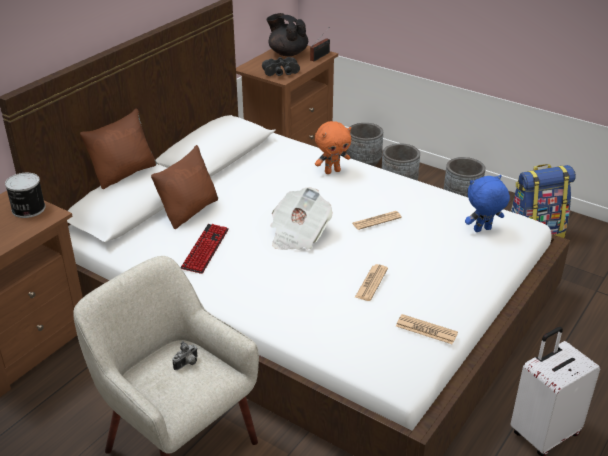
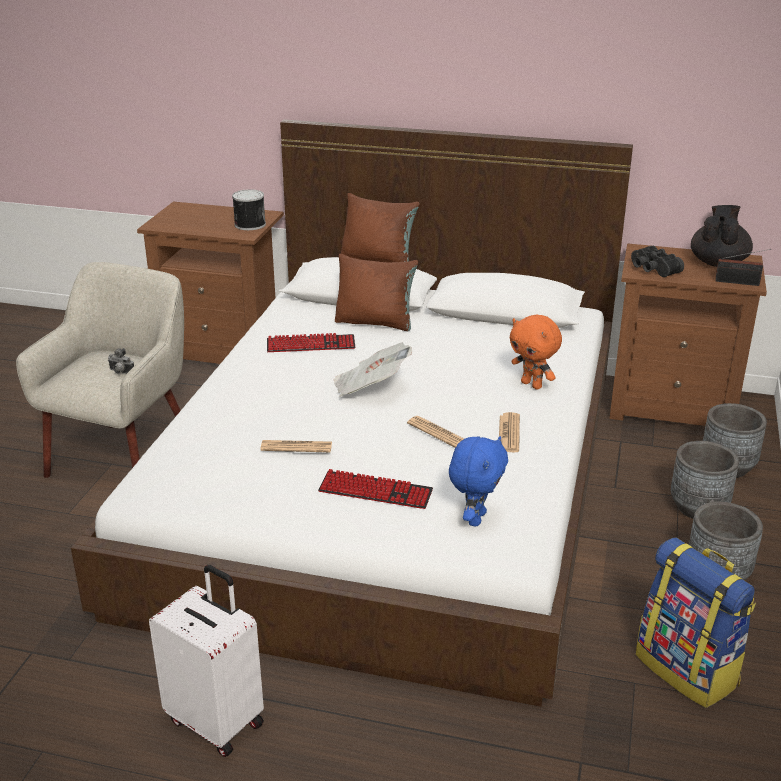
camera: 70 degrees right, 5 degrees down
newspaper [396,314,458,344] -> newspaper moved to [499,412,520,453]
blue plush toy [465,175,510,232] -> blue plush toy turned 60 degrees clockwise [449,436,508,526]
none -> keyboard [318,469,433,509]

